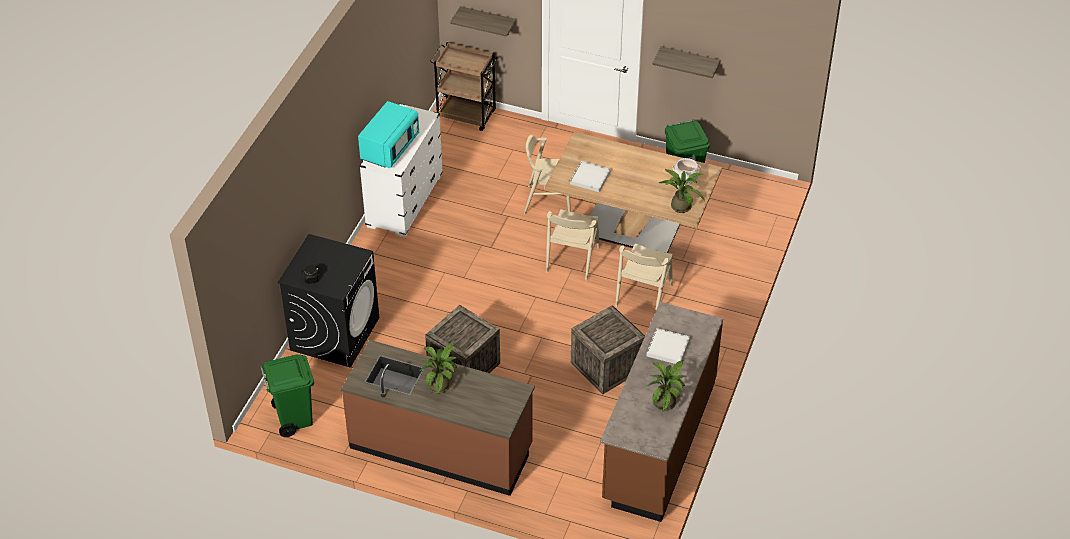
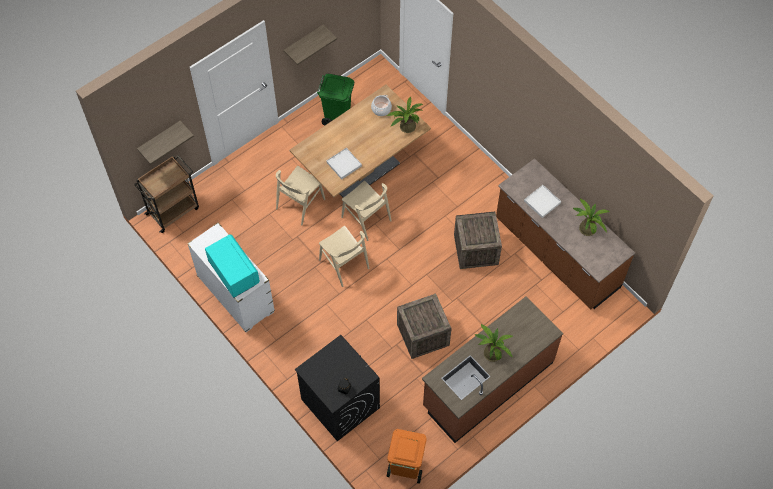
camera: 60 degrees left, 15 degrees up
green trash can [260,354,314,437] -> orange trash can [387,429,427,484]
beige chair [615,244,673,312] -> beige chair moved to [319,226,370,287]

